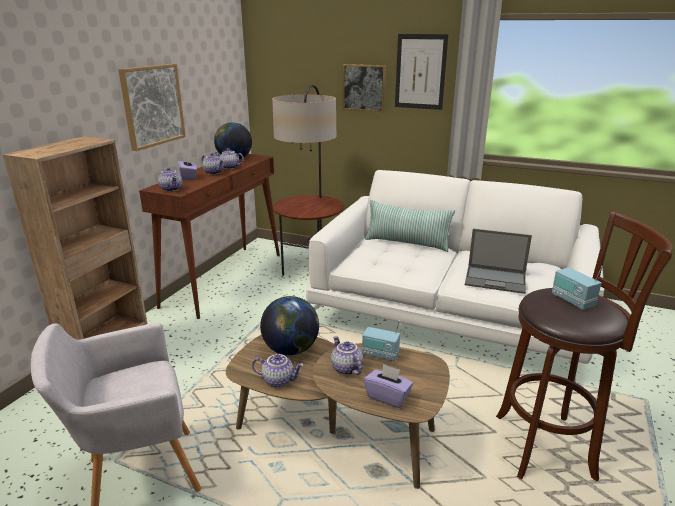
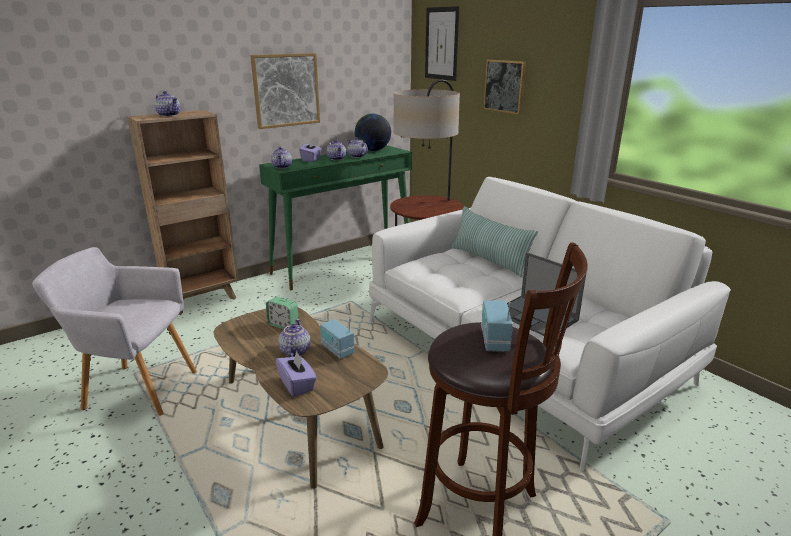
camera: 30 degrees right, 0 degrees up
brown console table [139,154,280,319] -> green console table [259,145,412,290]
teapot [252,354,304,388] -> teapot moved to [154,91,180,117]
globe [260,296,319,355] -> alarm clock [266,297,298,329]
picture [395,34,448,110] -> picture moved to [425,6,460,81]

